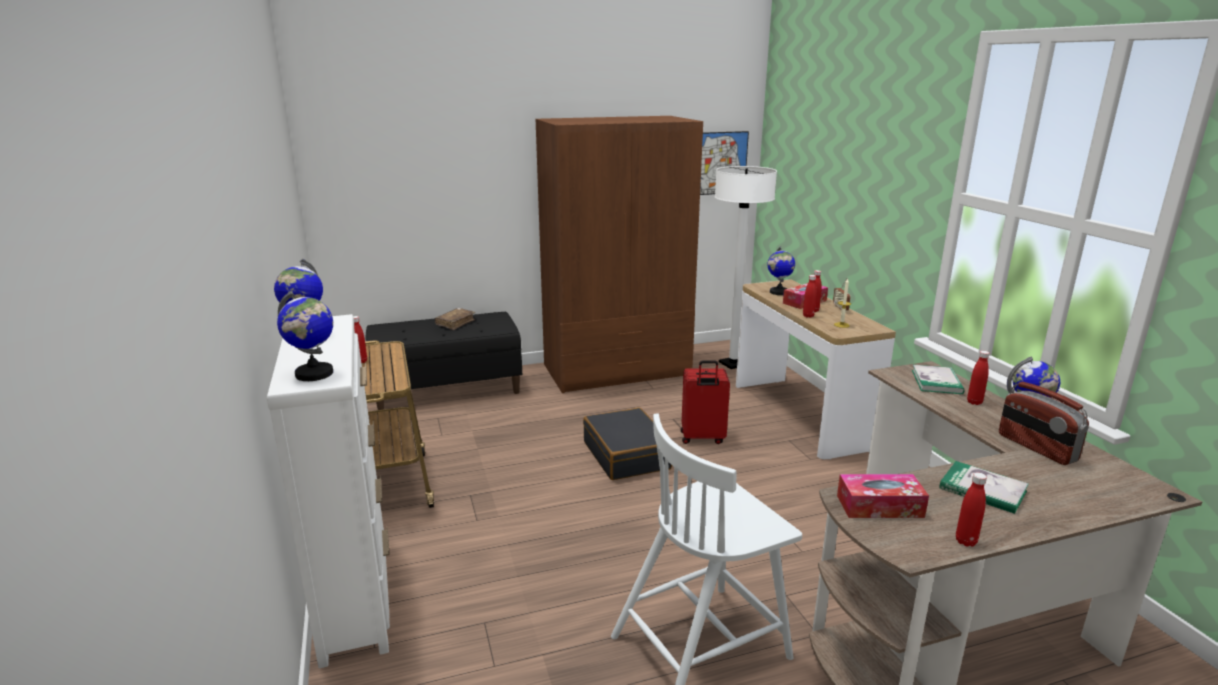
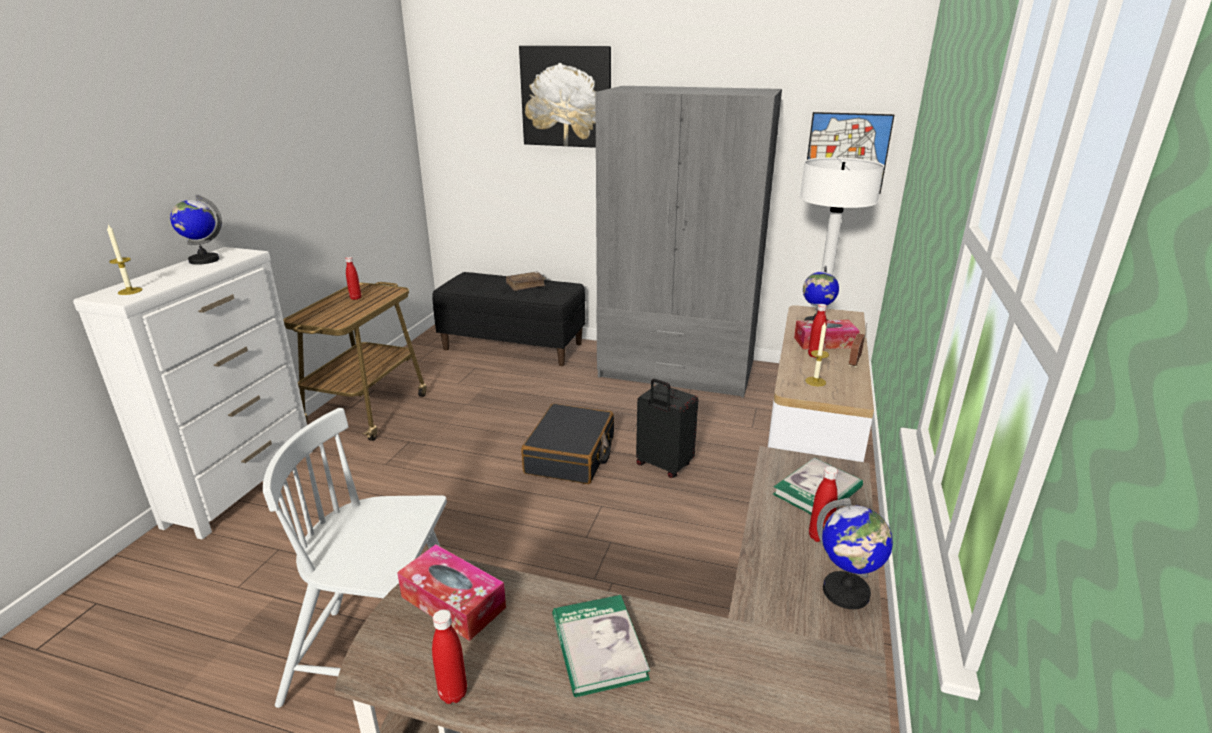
camera: 35 degrees right, 5 degrees up
globe [277,290,333,381] -> candle [107,225,143,295]
brown wardrobe [536,116,703,393] -> grey wardrobe [595,86,782,398]
red suitcase [681,360,730,444] -> black suitcase [636,379,698,478]
red bottle [803,275,817,318] -> none
radio [999,382,1089,465] -> none
none -> picture [519,46,611,148]

